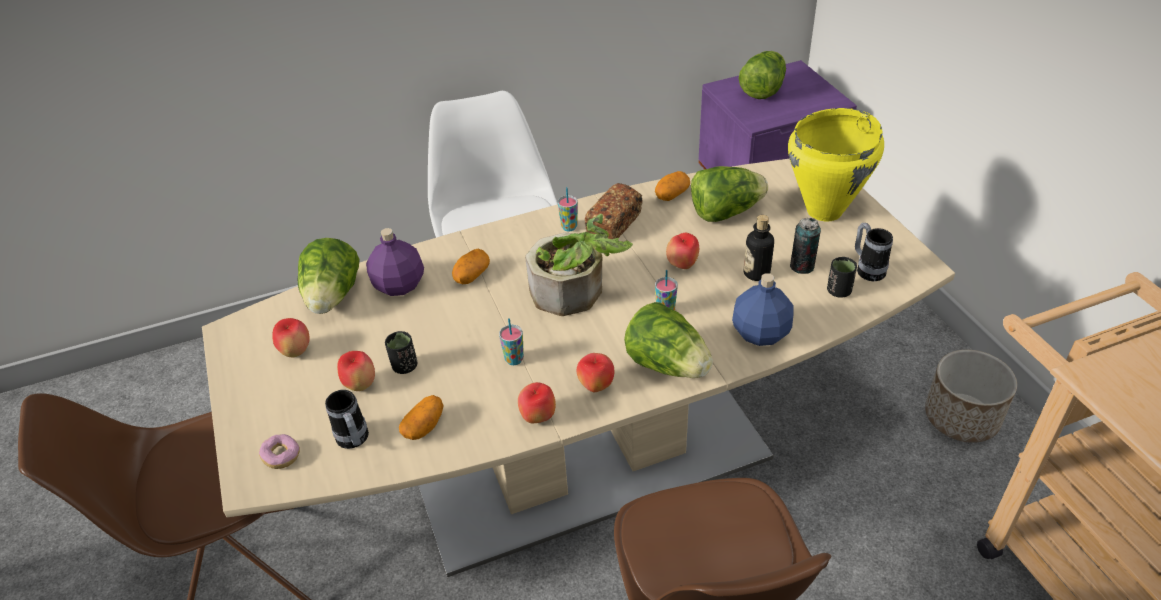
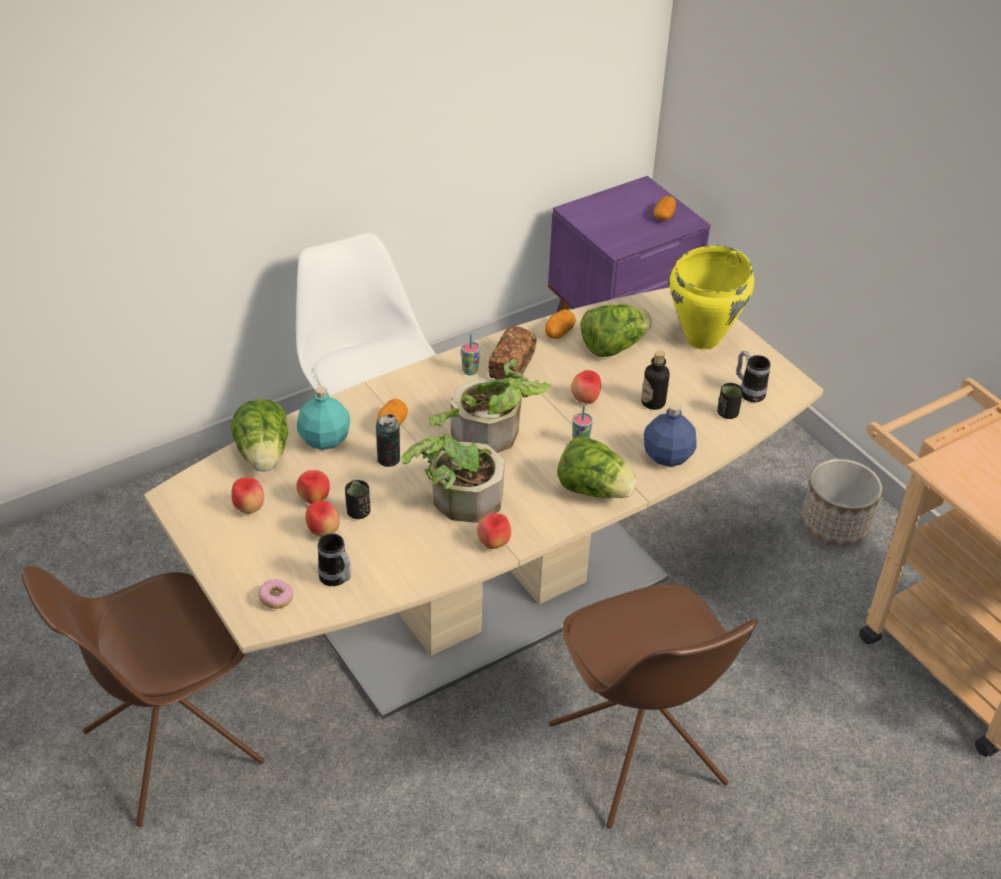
camera: 15 degrees left, 0 degrees up
purple bottle [366,228,424,296] -> turquoise bottle [297,386,350,450]
potato [399,395,444,440] -> potato moved to [654,196,676,220]
cup [499,318,524,365] -> potted plant [402,408,505,523]
apple [577,353,614,392] -> apple moved to [296,470,330,504]
lettuce [739,51,786,99] -> none
can [790,218,821,274] -> can moved to [376,414,400,467]

